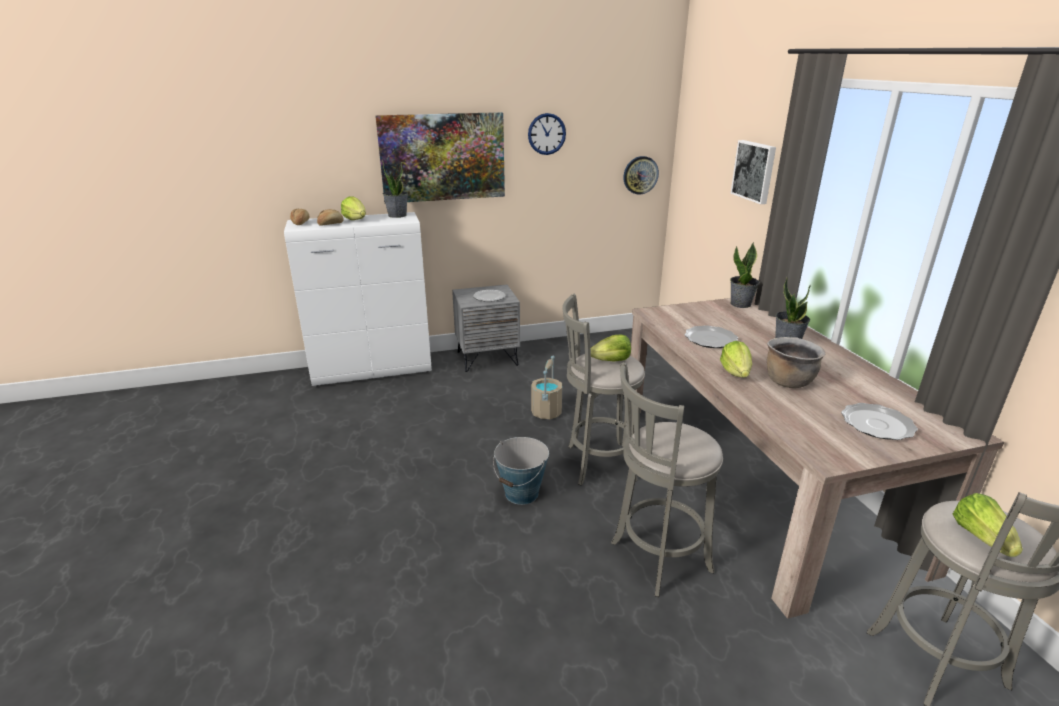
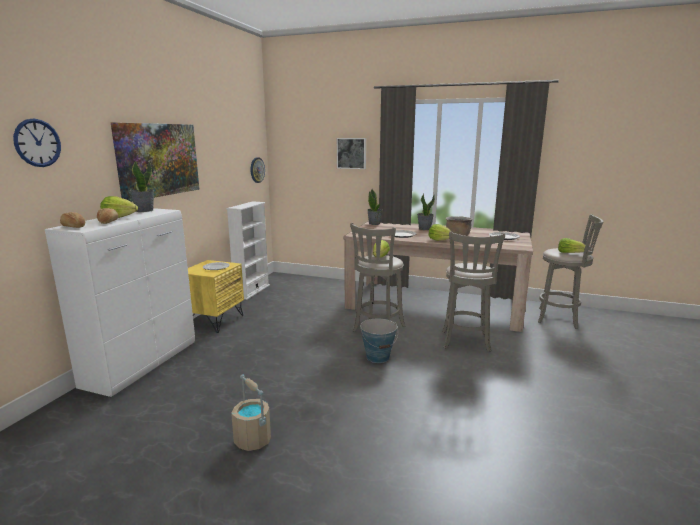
camera: 55 degrees left, 10 degrees down
grey nightstand [452,285,520,372] -> yellow nightstand [188,260,244,333]
wall clock [528,113,566,155] -> wall clock moved to [13,119,61,167]
beige bucket [531,356,562,419] -> beige bucket moved to [231,375,271,451]
none -> white bookcase [226,201,270,300]

